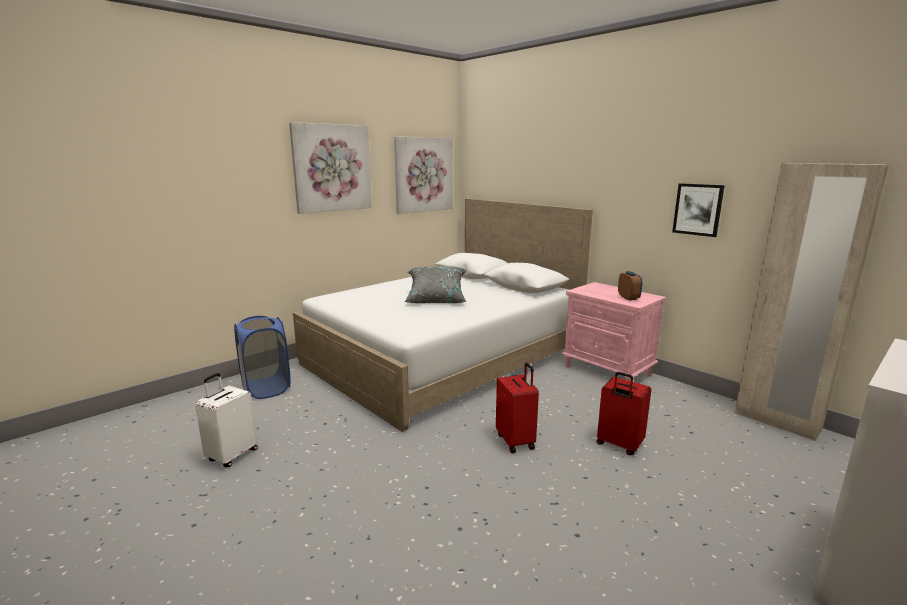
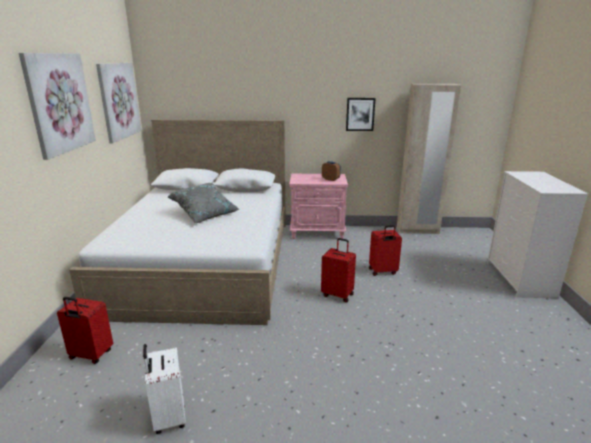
camera: 45 degrees left, 5 degrees up
blue laundry basket [234,316,290,399] -> red suitcase [57,297,113,364]

